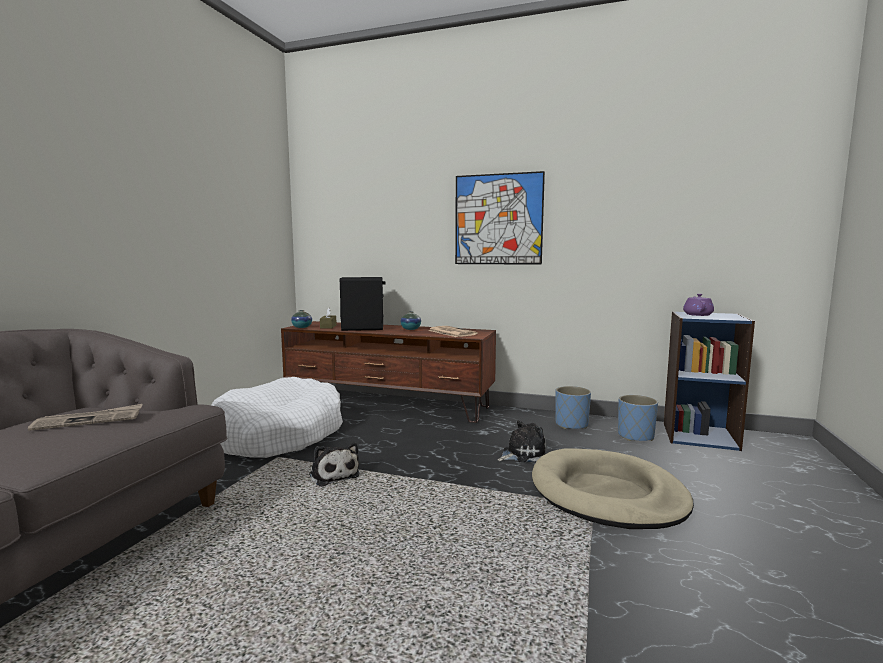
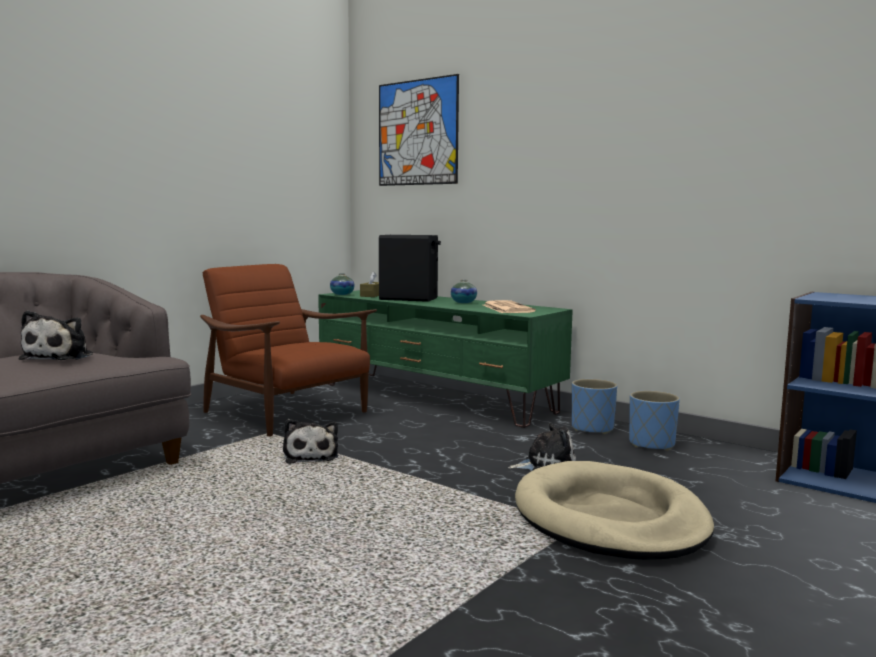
camera: 20 degrees right, 0 degrees up
newspaper [28,404,143,431] -> plush toy [19,311,93,360]
white dog bed [211,377,343,458] -> brown armchair [200,264,377,436]
brown tv stand [281,321,496,423] -> green tv stand [318,290,573,428]
picture [455,171,545,265] -> picture moved to [379,74,459,186]
blue planter [618,395,658,441] -> blue planter moved to [572,379,617,434]
purple teapot [683,294,714,316] -> none

